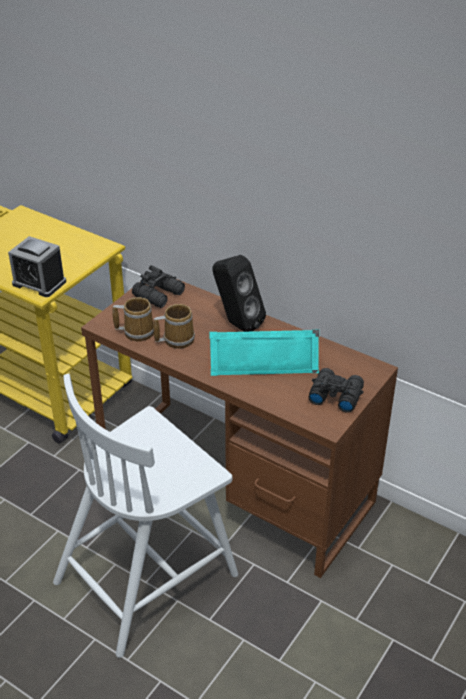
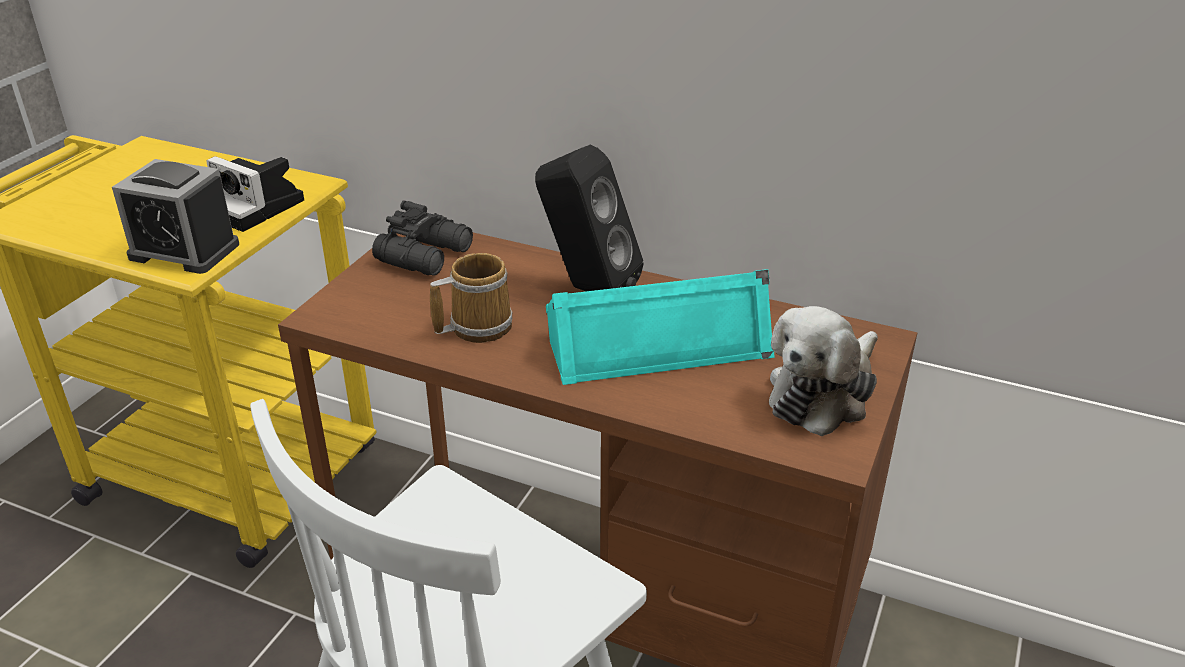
camera: 10 degrees left, 5 degrees down
mug [112,297,154,342] -> none
black binoculars [308,368,364,413] -> plush toy [769,306,878,436]
none -> camera [206,156,304,232]

